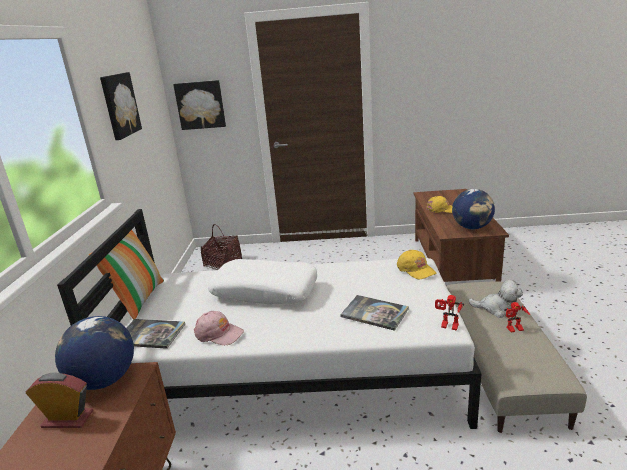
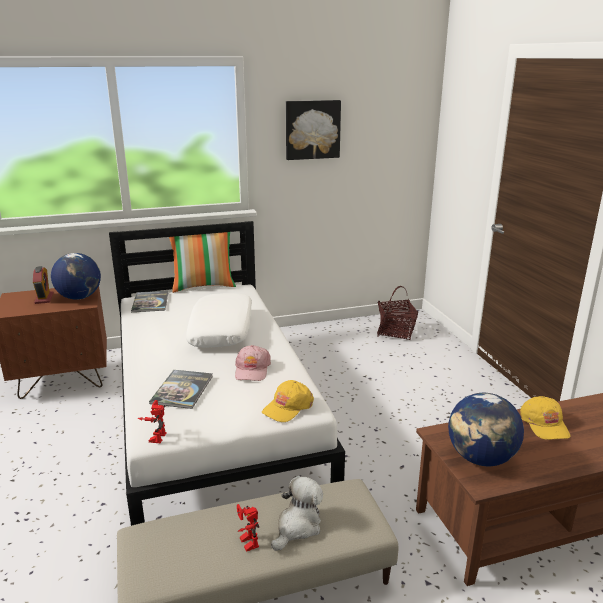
camera: 70 degrees right, 0 degrees up
picture [173,80,226,130] -> none
pink cap [194,311,244,345] -> pink cap moved to [235,345,271,381]
plush toy [468,280,523,318] -> plush toy turned 150 degrees counterclockwise [271,476,323,551]

